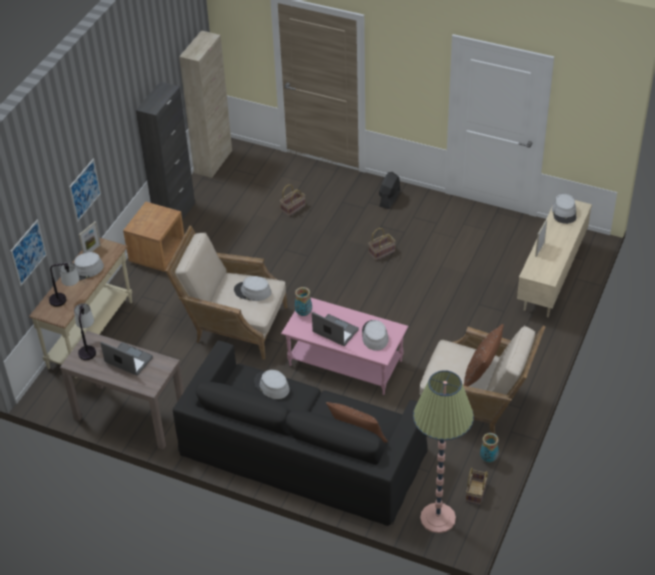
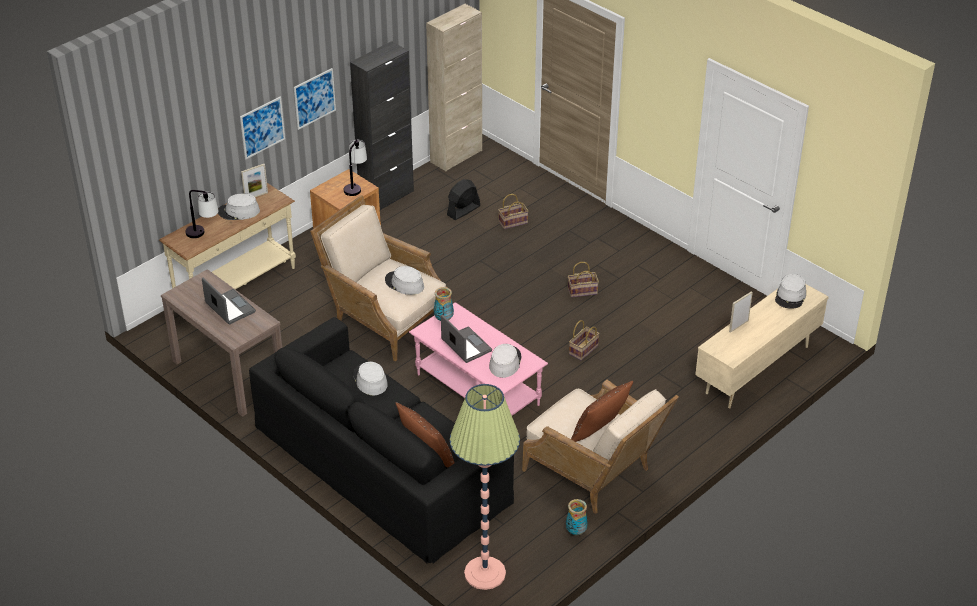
camera: 20 degrees right, 5 degrees down
picture [10,219,47,286] -> picture moved to [294,68,336,130]
table lamp [74,303,96,360] -> table lamp moved to [344,140,367,196]
black fan [379,172,400,209] -> black fan moved to [447,179,480,220]
basket [466,468,488,505] -> basket moved to [569,320,600,361]

